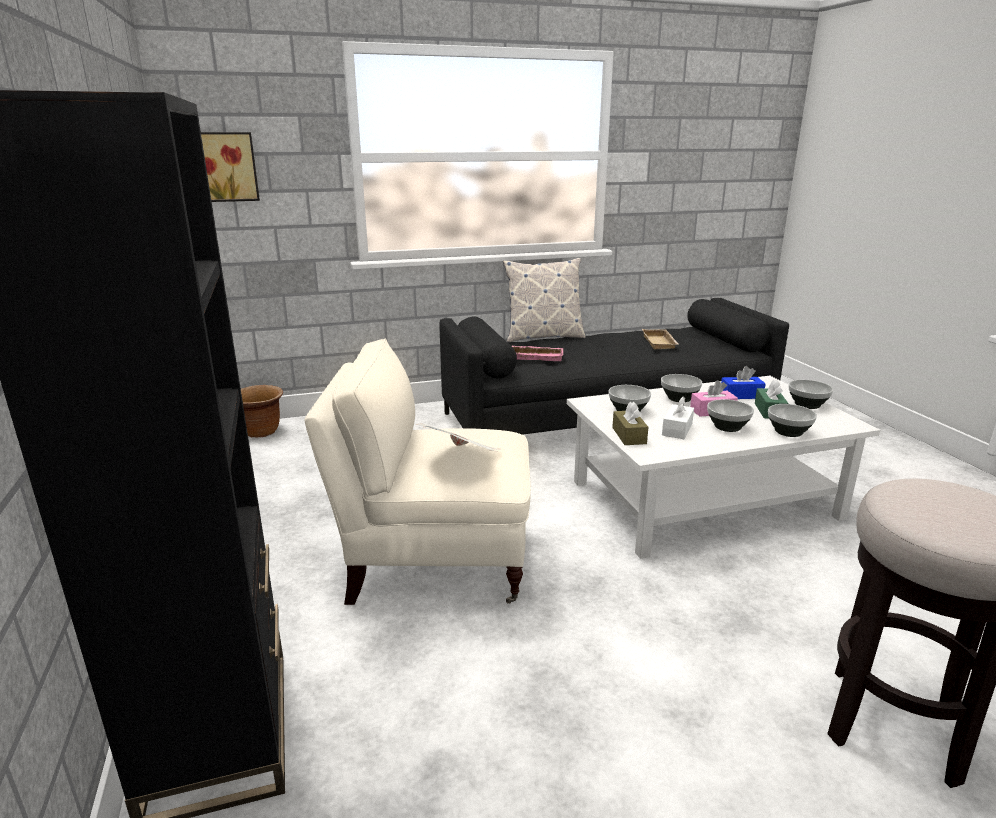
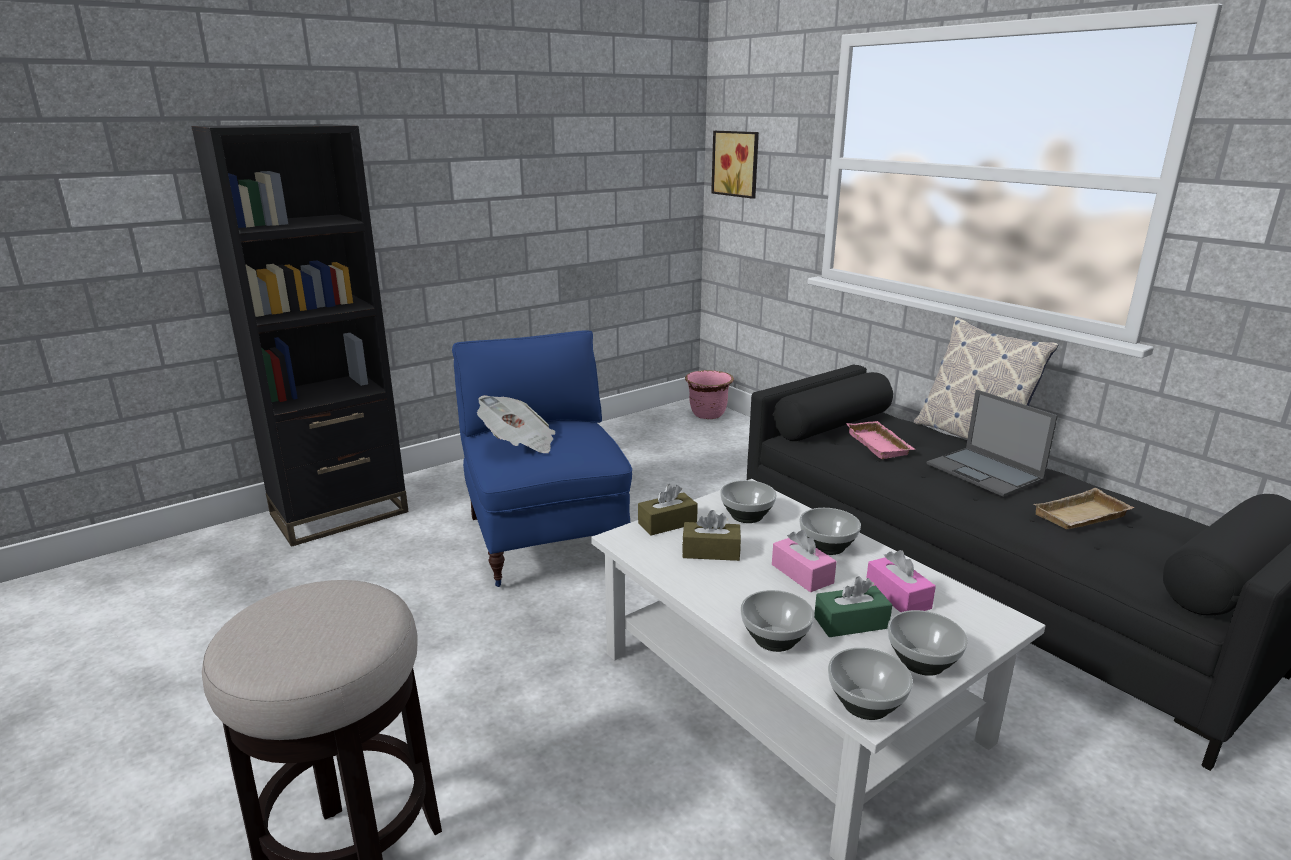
camera: 70 degrees right, 0 degrees up
brown planter [241,385,283,438] -> pink planter [685,370,734,419]
beige armchair [305,339,531,605] -> blue armchair [452,330,632,587]
white tissue box [662,397,694,439] -> brown tissue box [682,510,741,561]
bowl [707,399,754,432] -> bowl moved to [828,647,913,720]
blue tissue box [721,366,766,399] -> pink tissue box [866,550,936,612]
none -> laptop [927,390,1058,497]

